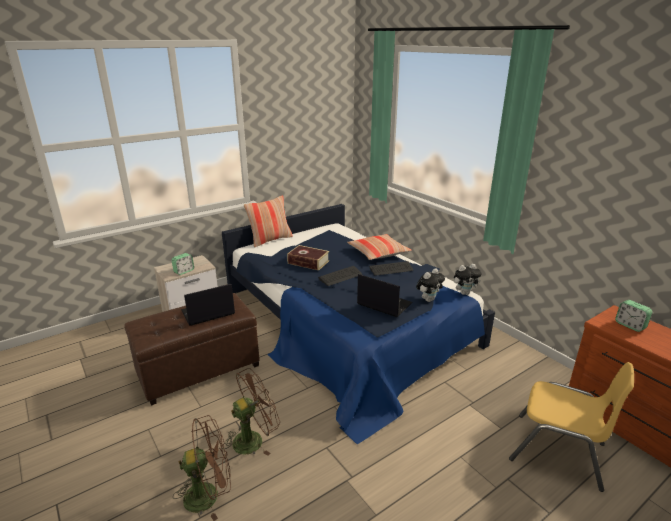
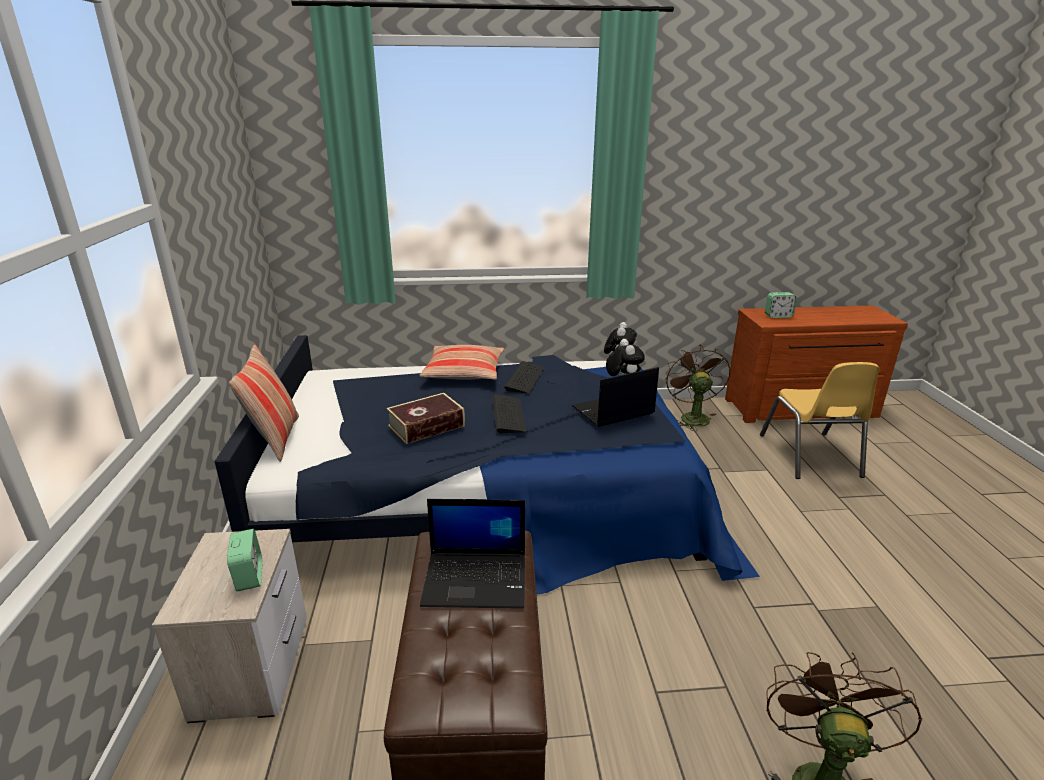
camera: 60 degrees left, 0 degrees up
laptop [181,283,235,326] -> laptop turned 90 degrees counterclockwise [420,499,525,609]
brown fan [222,368,280,456] -> brown fan moved to [665,345,731,431]
yellow chair [509,362,634,492] -> yellow chair turned 120 degrees clockwise [760,362,880,479]

